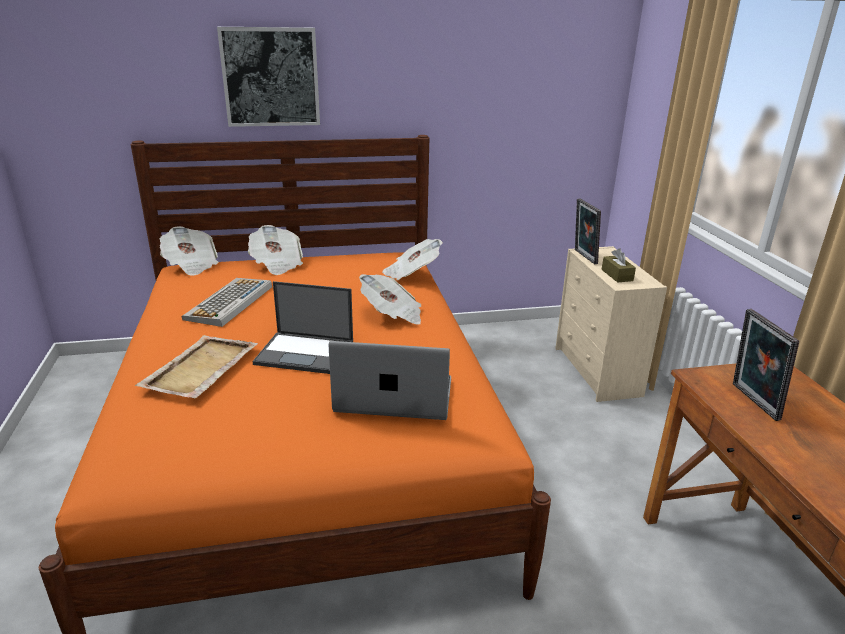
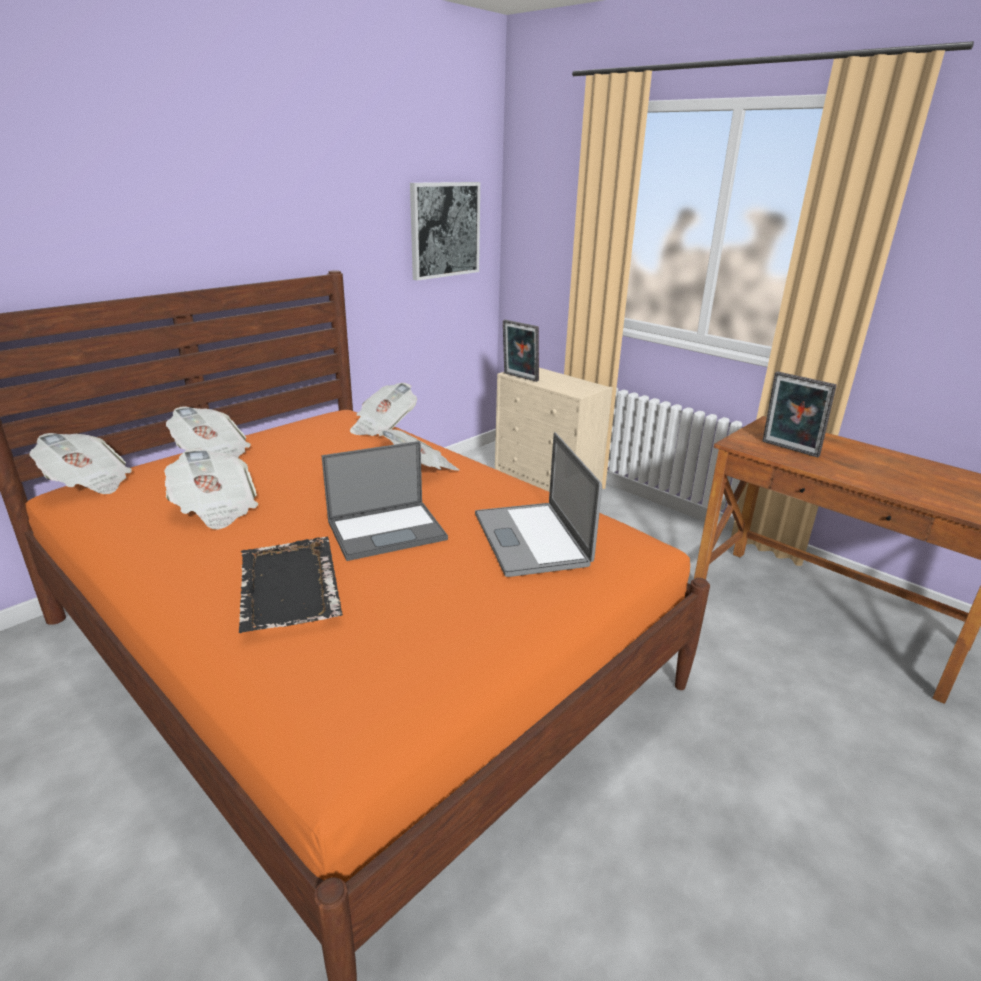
camera: 35 degrees left, 0 degrees up
beige tray [135,335,258,398] -> black tray [239,537,343,633]
keyboard [182,278,272,327] -> newspaper [164,448,258,530]
picture [217,27,320,127] -> picture moved to [410,182,480,281]
laptop [329,341,451,420] -> laptop turned 75 degrees counterclockwise [475,432,602,577]
brown tissue box [601,248,636,283] -> none

